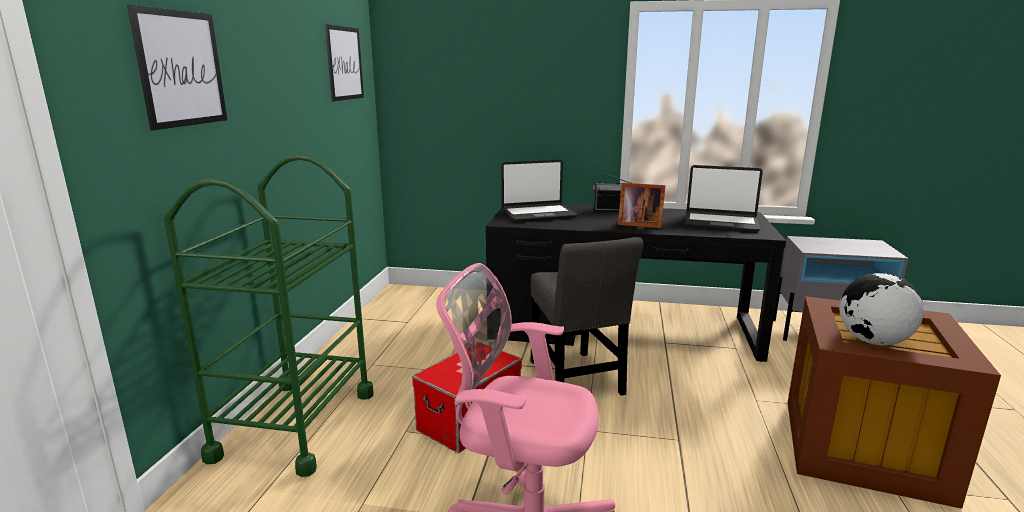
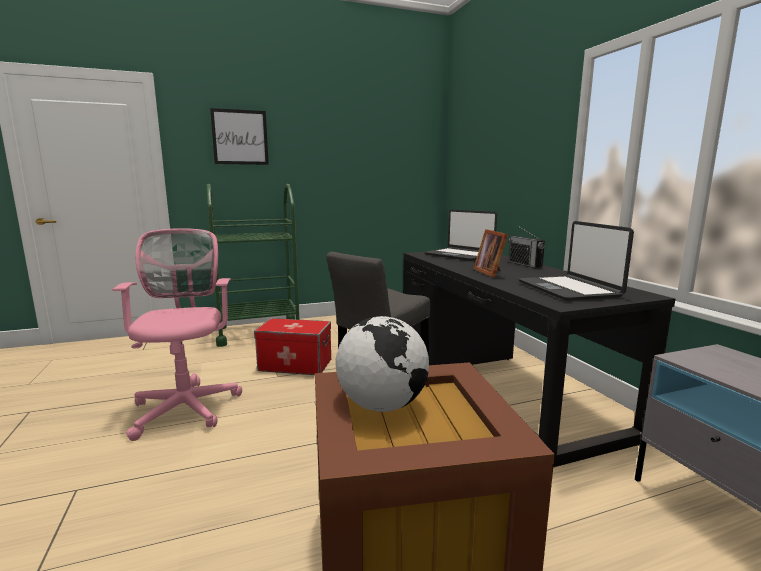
camera: 60 degrees right, 5 degrees down
picture [325,24,364,101] -> none

